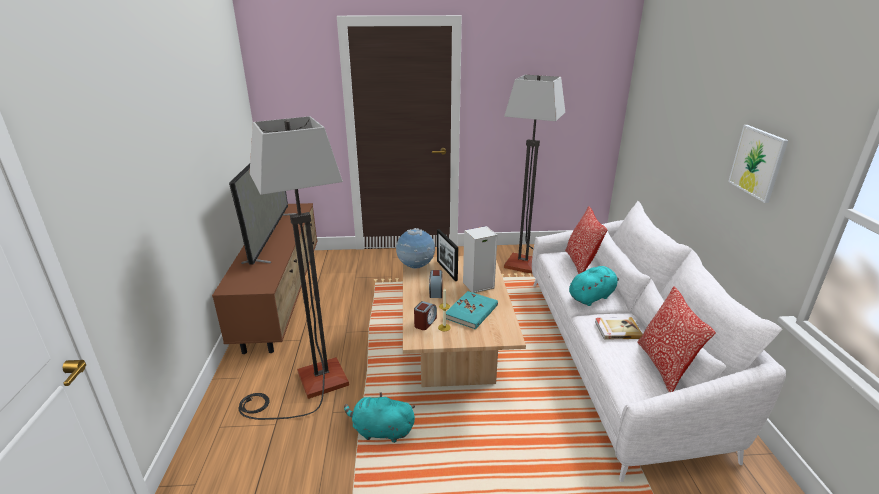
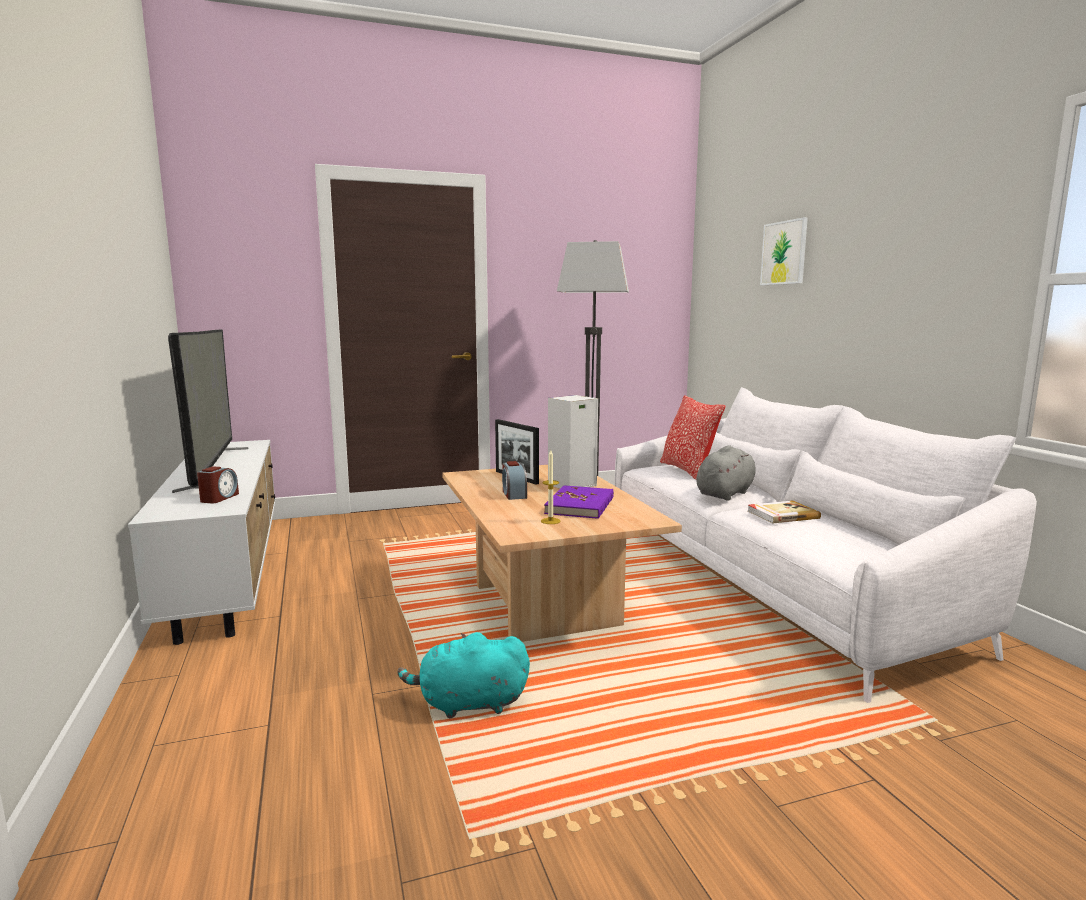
camera: 15 degrees left, 15 degrees down
brown tv stand [212,203,317,354] -> white tv stand [128,440,276,645]
floor lamp [239,116,349,420] -> none
globe [396,228,435,269] -> none
alarm clock [414,301,437,330] -> alarm clock moved to [197,466,239,503]
turquoise book [446,291,498,330] -> purple book [544,485,614,519]
turquoise plush toy [569,266,619,306] -> grey plush toy [696,445,756,501]
pillow [637,287,716,392] -> none
picture [728,125,788,203] -> picture moved to [760,217,808,285]

